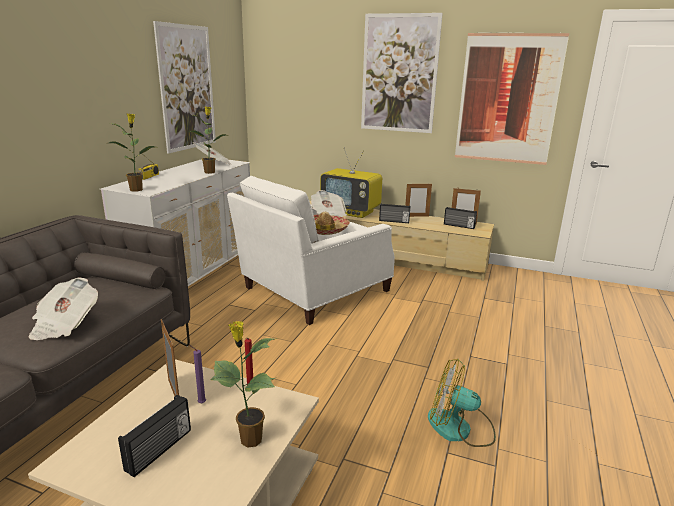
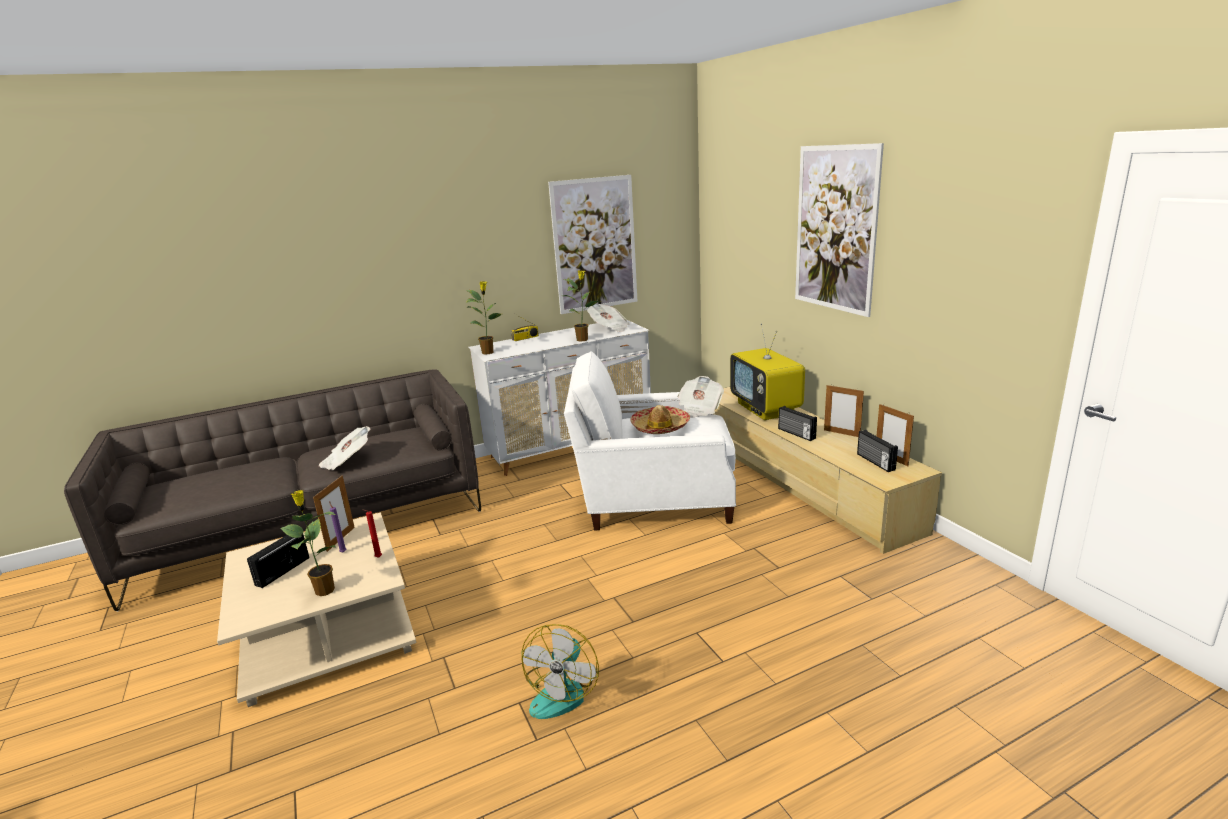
camera: 45 degrees right, 0 degrees up
radio [118,395,191,477] -> radio turned 135 degrees clockwise [247,535,309,588]
fan [428,359,496,447] -> fan turned 135 degrees counterclockwise [522,624,599,719]
picture [455,32,569,165] -> none

